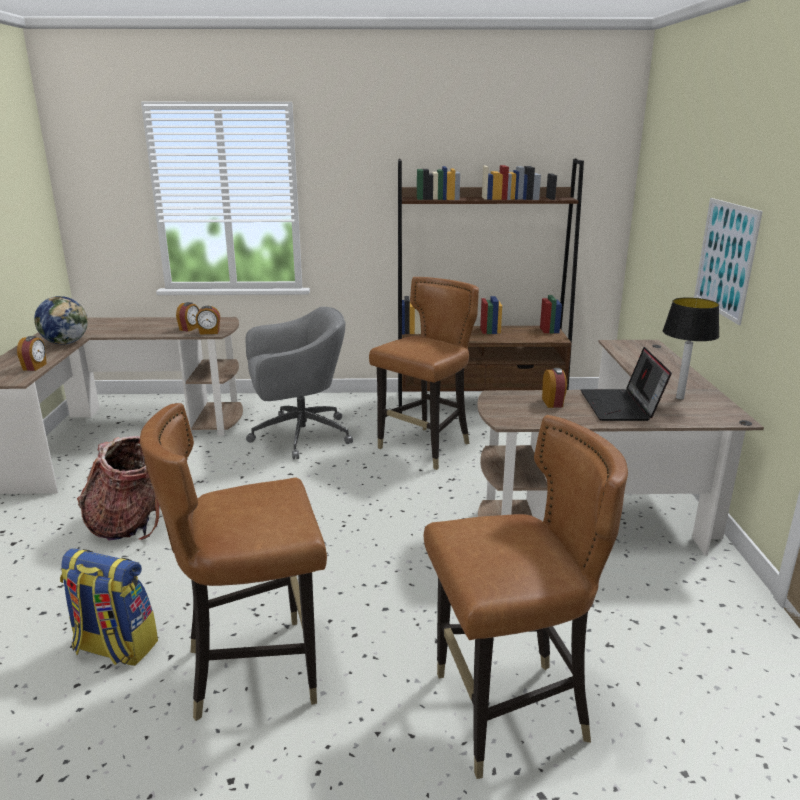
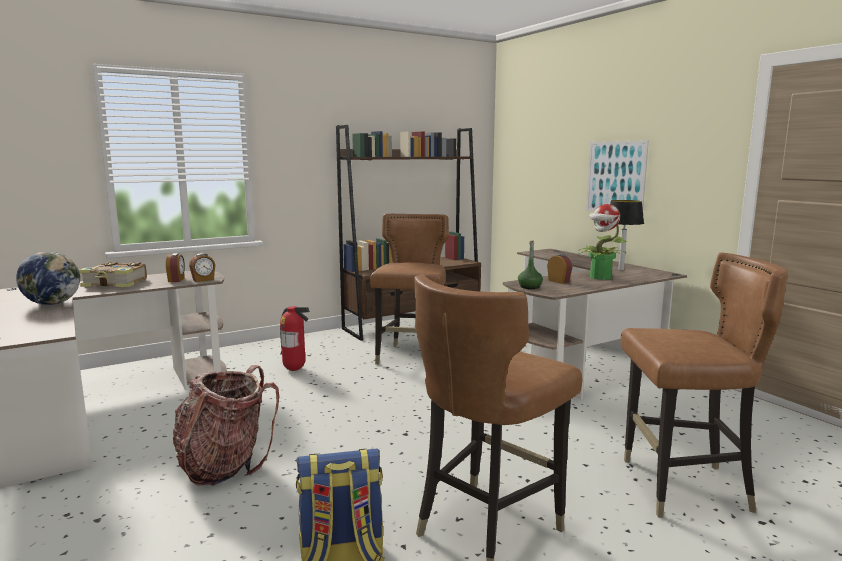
camera: 30 degrees left, 10 degrees down
alarm clock [17,336,47,371] -> none
grey office chair [246,307,353,459] -> fire extinguisher [280,306,310,371]
brown chair [424,415,628,779] -> brown chair turned 45 degrees clockwise [621,252,788,518]
laptop [581,347,672,421] -> potted plant [578,204,627,280]
none -> book [79,262,147,287]
none -> green bottle [518,241,543,289]

